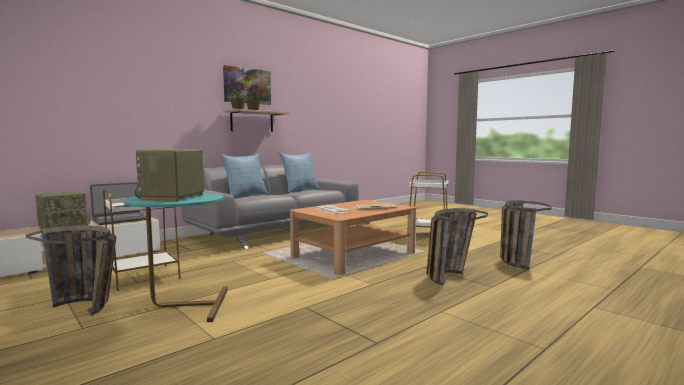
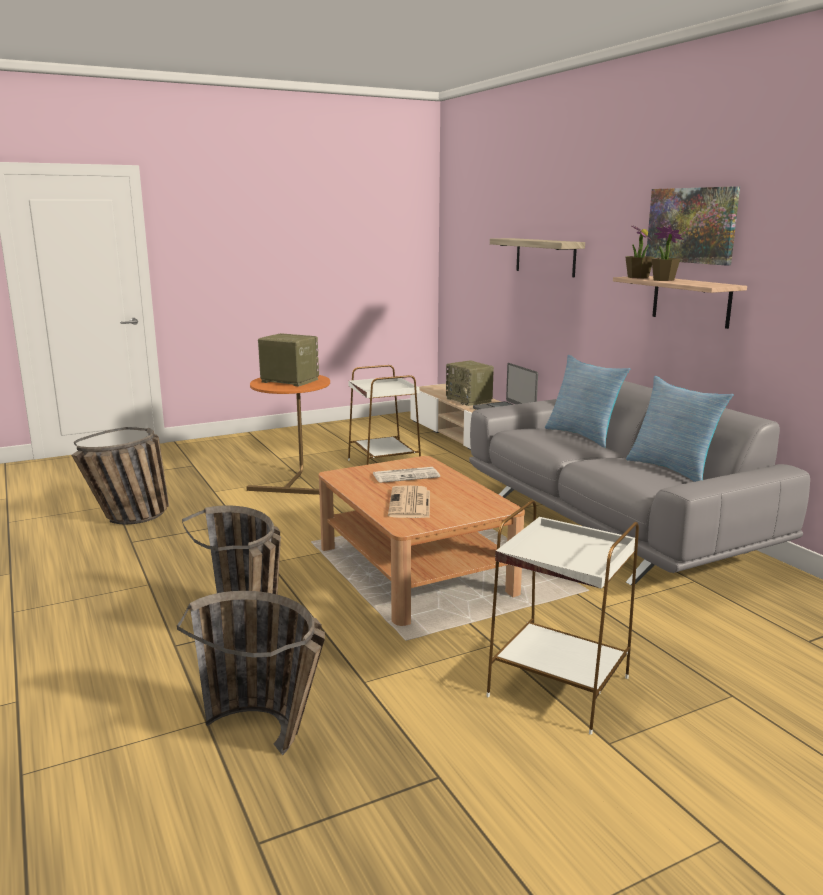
camera: 105 degrees right, 10 degrees up
basket [26,225,116,316] -> basket moved to [72,427,169,524]
turquoise side table [123,193,228,322] -> orange side table [247,375,330,495]
none -> shelf [490,238,585,277]

